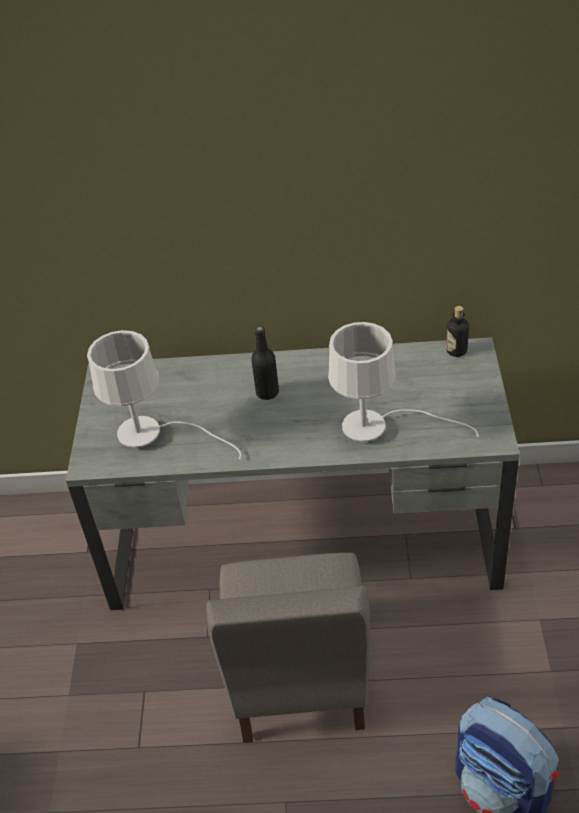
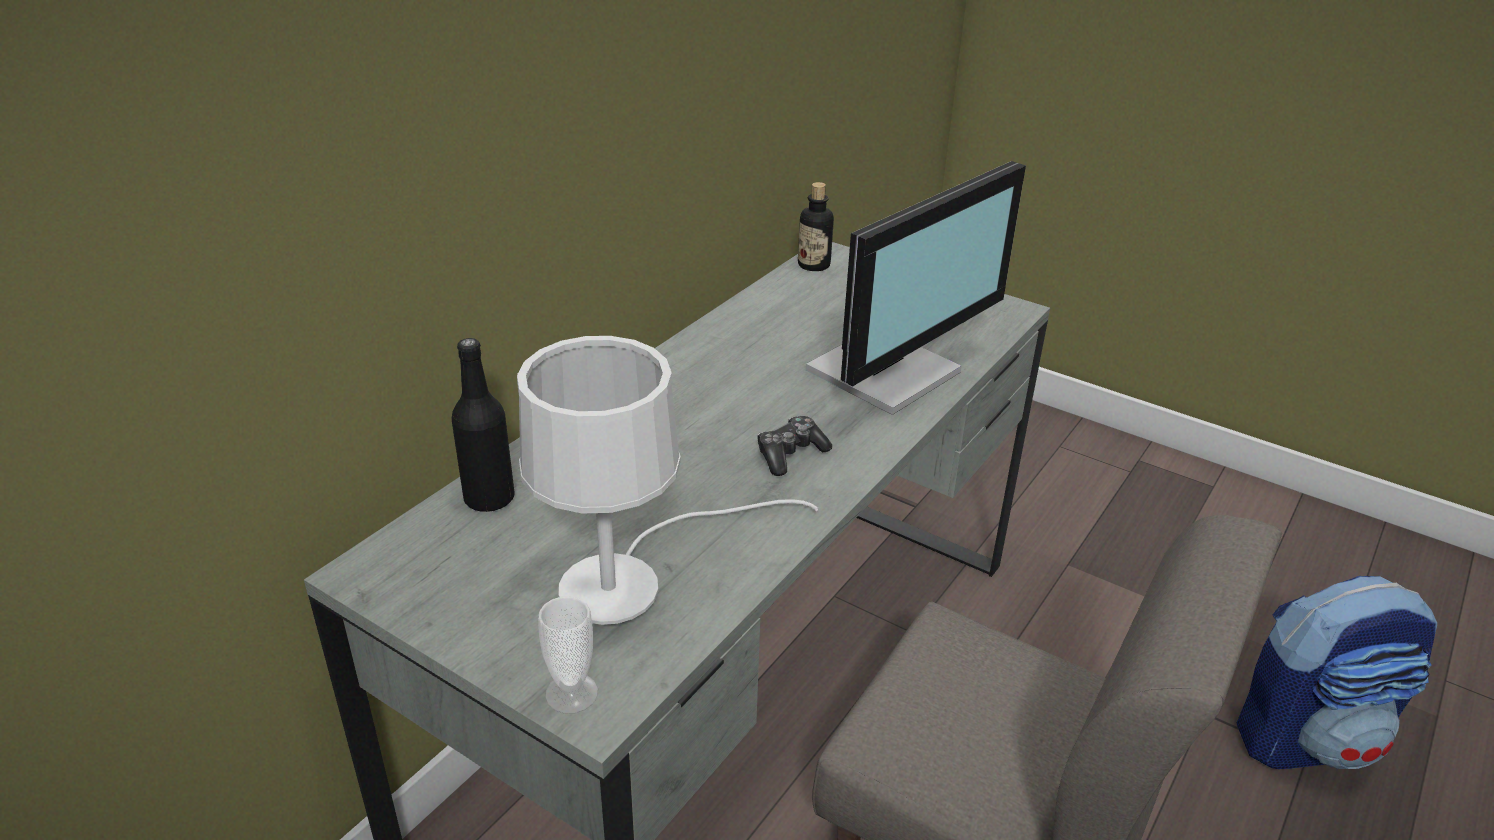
camera: 60 degrees left, 10 degrees down
black bottle [251,326,279,400] -> black bottle moved to [451,338,515,512]
white table lamp [328,322,479,442] -> monitor [806,161,1026,415]
none -> cup [538,596,598,714]
none -> game controller [757,416,832,476]

